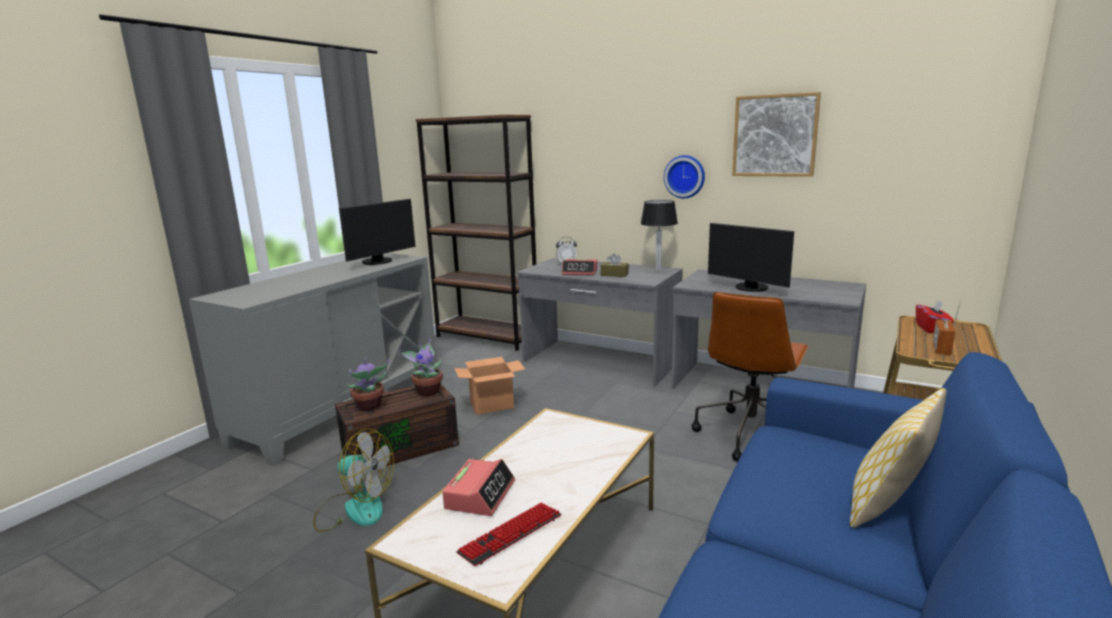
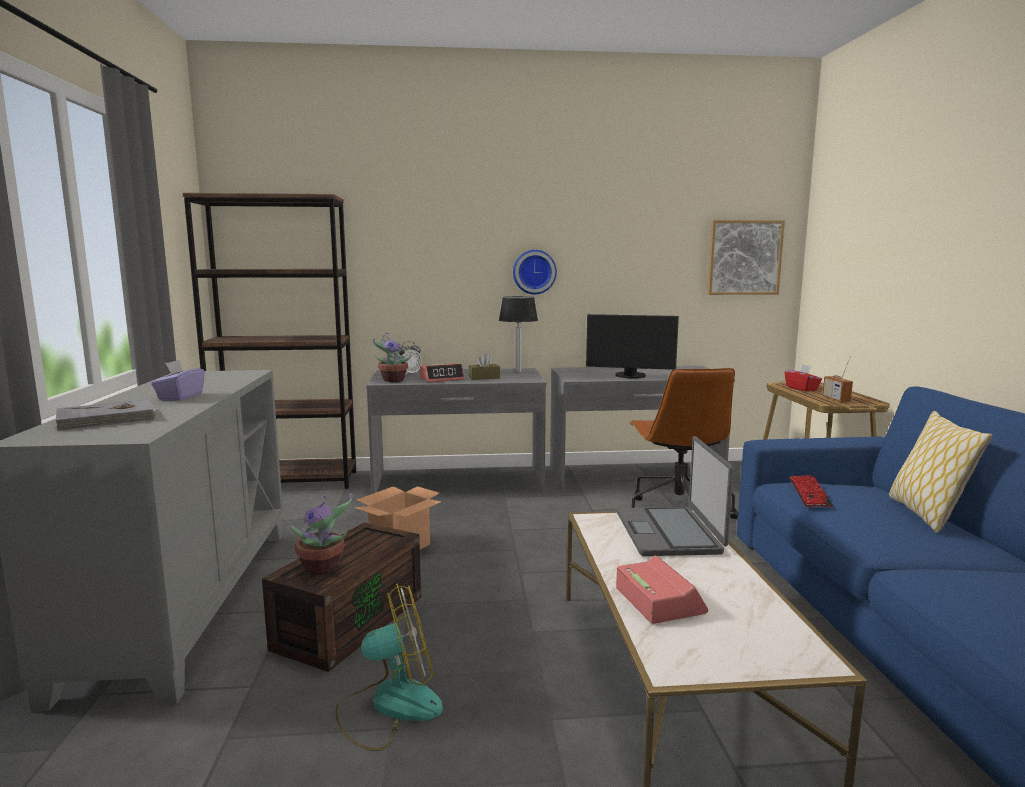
camera: 35 degrees left, 5 degrees down
monitor [339,199,416,265] -> none
potted plant [399,339,443,396] -> potted plant moved to [373,333,412,382]
keyboard [456,502,561,566] -> keyboard moved to [789,475,833,507]
picture [732,92,821,177] -> picture moved to [707,220,785,295]
none -> grey book [55,399,156,431]
none -> purple tissue box [151,360,205,401]
none -> laptop [617,436,734,556]

